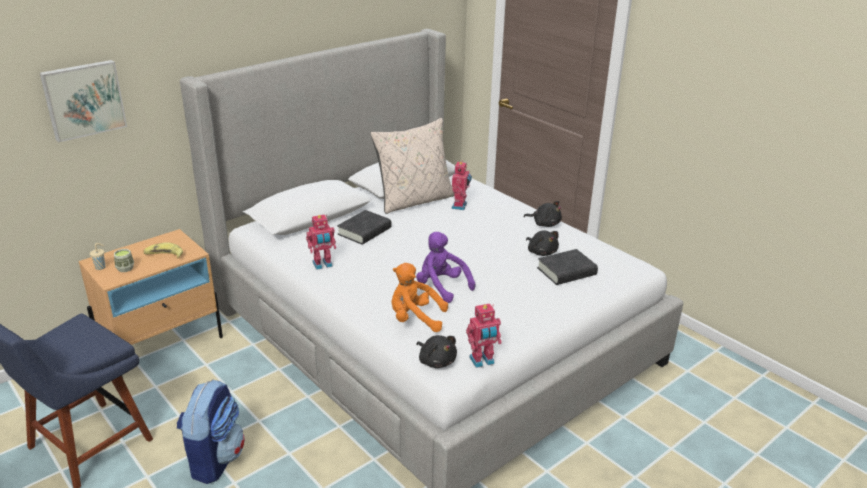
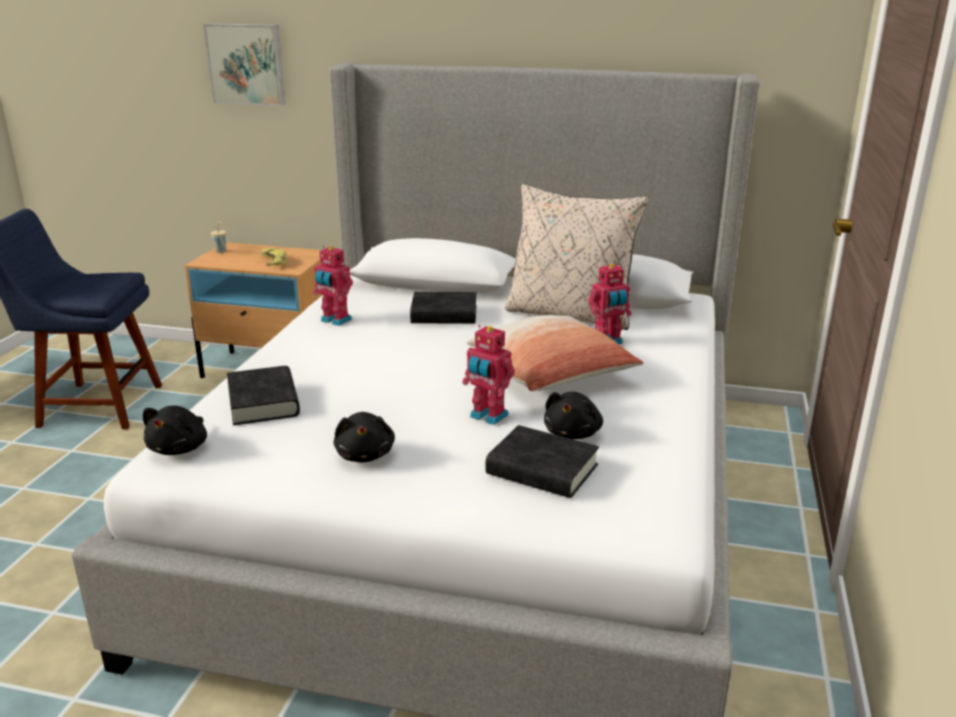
camera: 55 degrees right, 5 degrees down
cup [114,249,134,272] -> none
backpack [177,380,245,484] -> none
orange plush toy [391,263,448,332] -> black book [227,366,300,425]
purple plush toy [416,232,476,303] -> none
toy robot [466,303,502,368] -> toy robot moved to [462,325,515,425]
black plush toy [524,201,562,227] -> black plush toy moved to [334,412,395,462]
none -> pillow [467,315,644,391]

